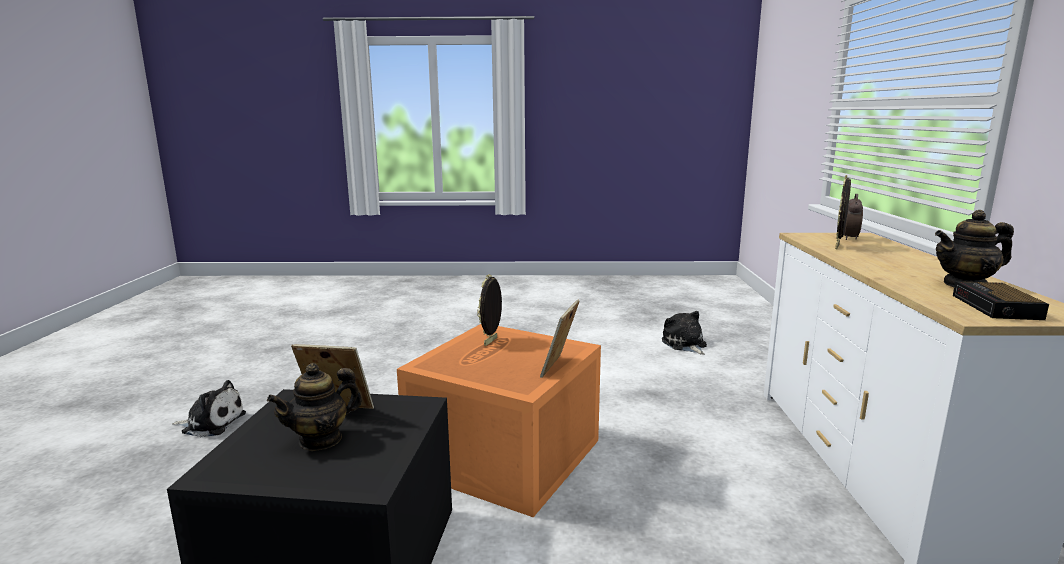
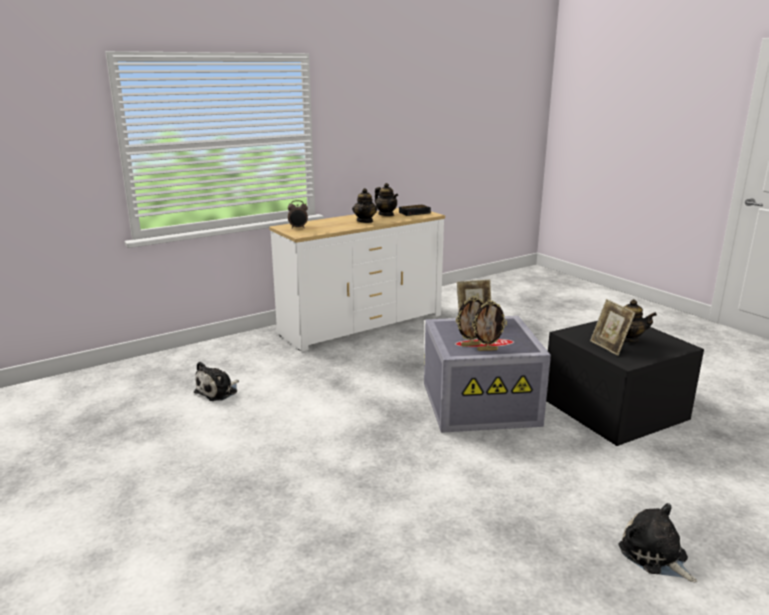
camera: 125 degrees left, 5 degrees up
orange storage box [397,324,601,517] -> grey storage box [424,316,551,433]
picture frame [835,175,851,249] -> picture frame moved to [472,300,507,351]
none -> teapot [352,188,377,223]

